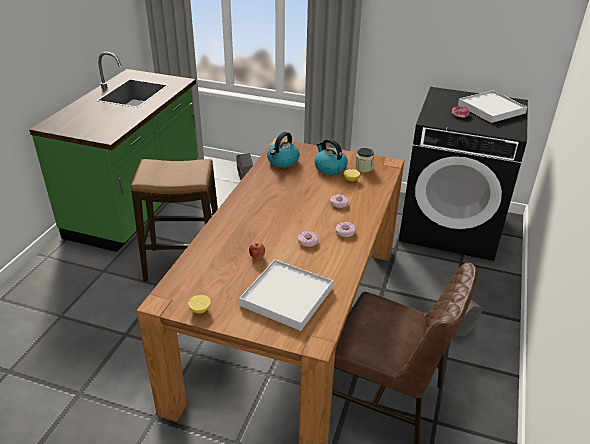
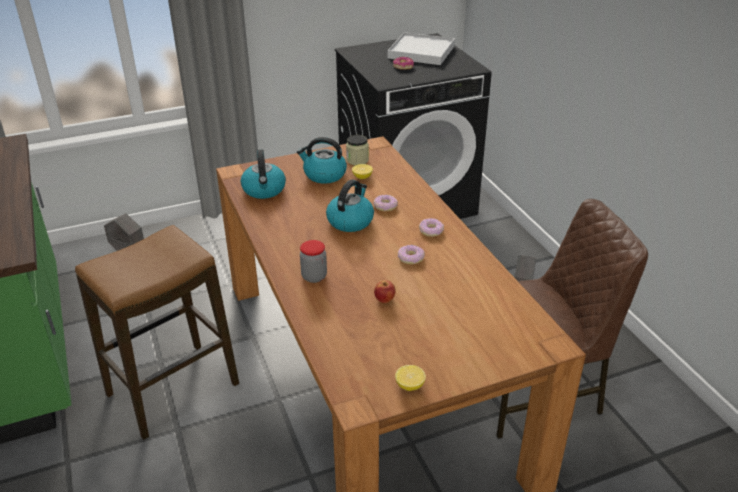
camera: 40 degrees left, 0 degrees up
white tray [239,259,333,331] -> none
none -> jar [300,240,327,283]
none -> kettle [326,180,374,232]

